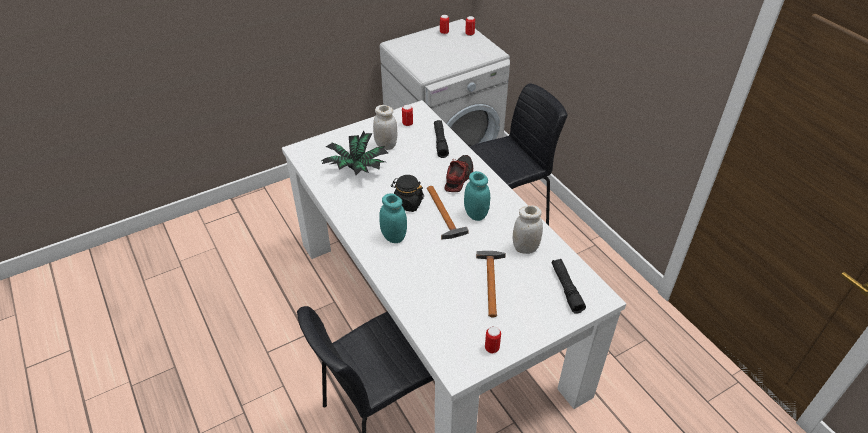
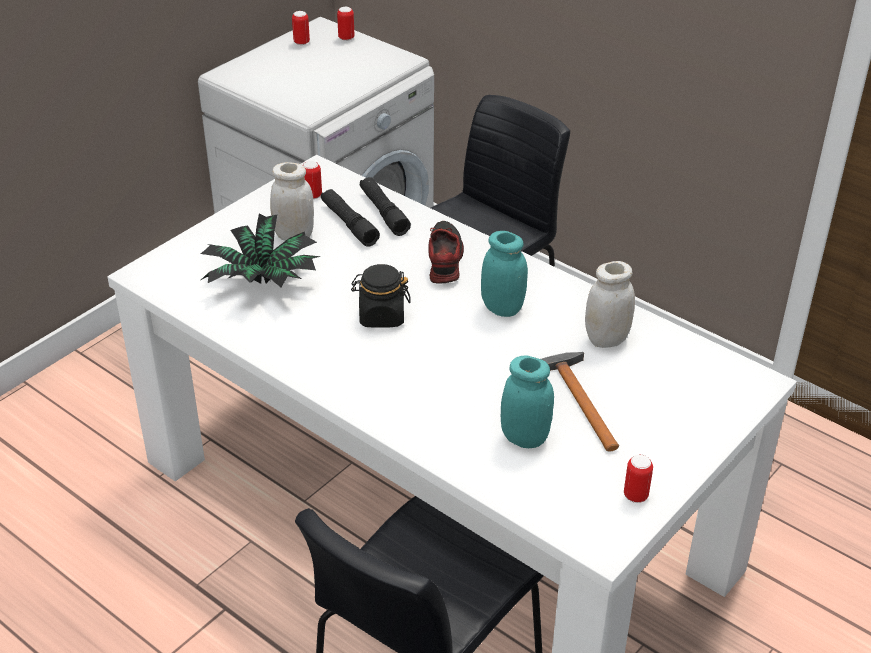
camera: 20 degrees left, 5 degrees down
turquoise jar [379,193,407,243] -> turquoise jar moved to [501,356,554,448]
hammer [427,186,469,239] -> none
black flashlight [552,259,586,314] -> black flashlight moved to [321,189,380,247]

